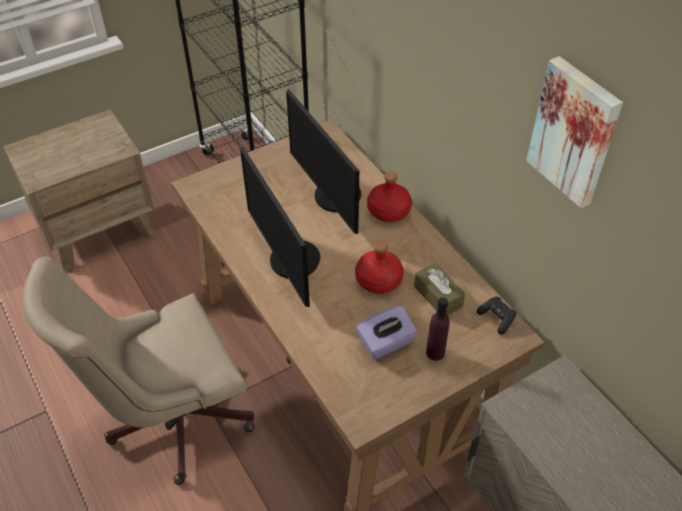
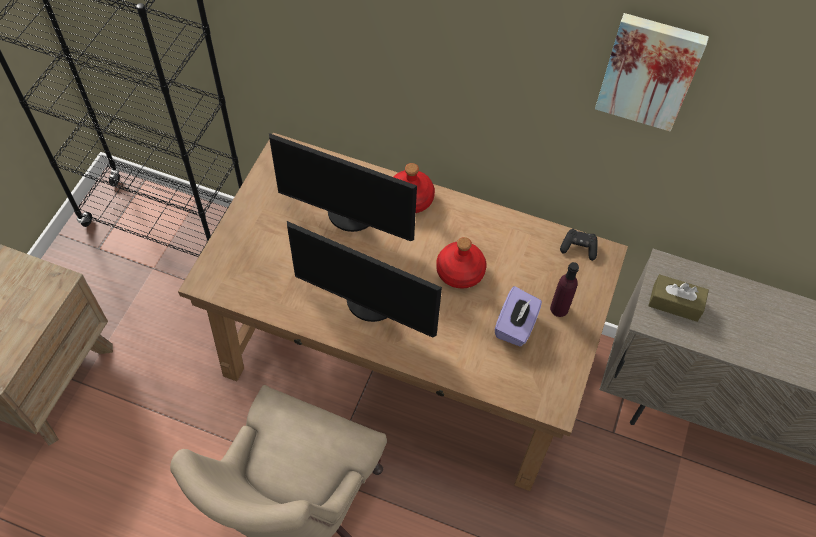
camera: 40 degrees left, 10 degrees up
brown tissue box [414,263,465,315] -> brown tissue box moved to [648,274,709,322]

